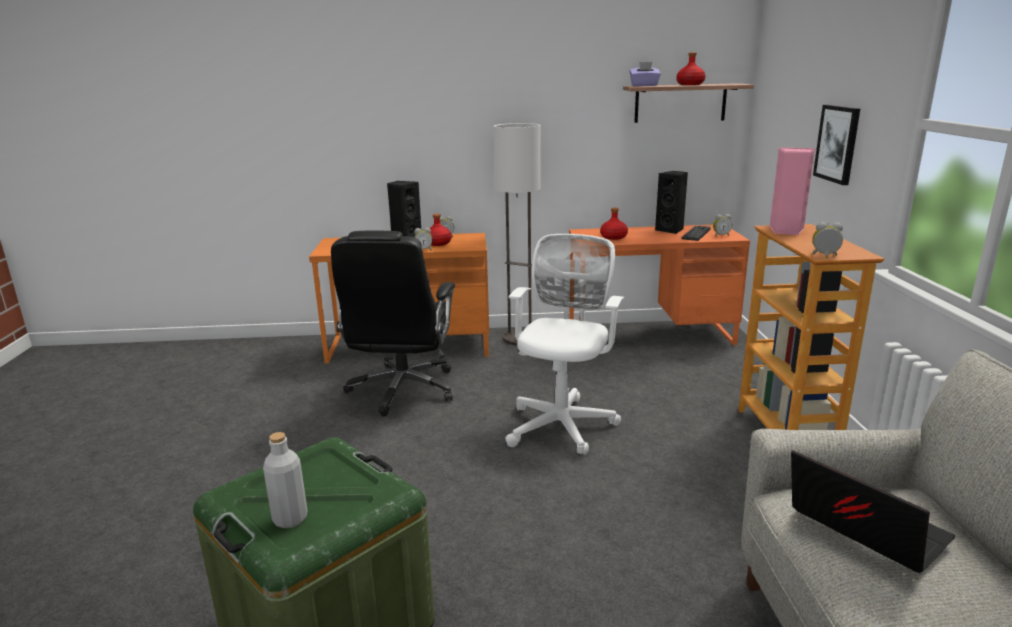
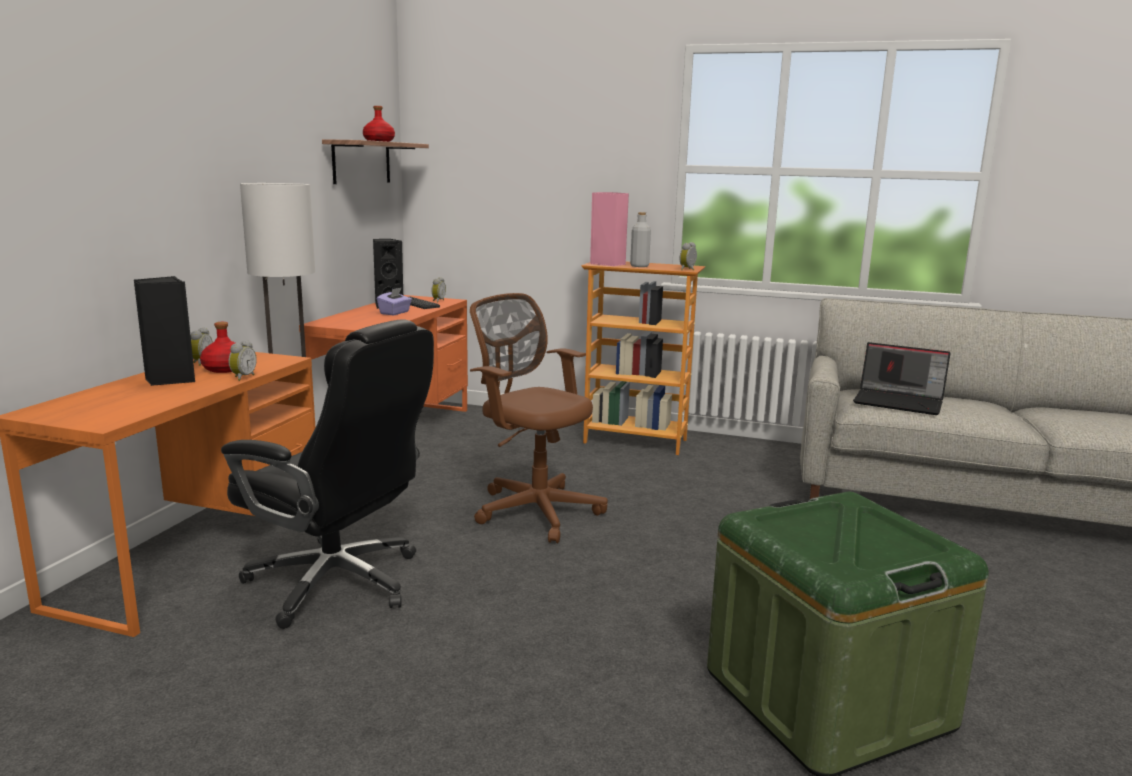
camera: 70 degrees left, 5 degrees down
grey bottle [263,432,308,528] -> grey bottle moved to [630,212,651,267]
white office chair [505,234,624,455] -> brown office chair [470,293,608,543]
red bottle [600,208,628,240] -> none
purple tissue box [629,62,661,86] -> purple tissue box moved to [377,287,412,315]
laptop [791,450,955,573] -> laptop turned 135 degrees counterclockwise [853,342,951,415]
picture [813,105,860,185] -> none

